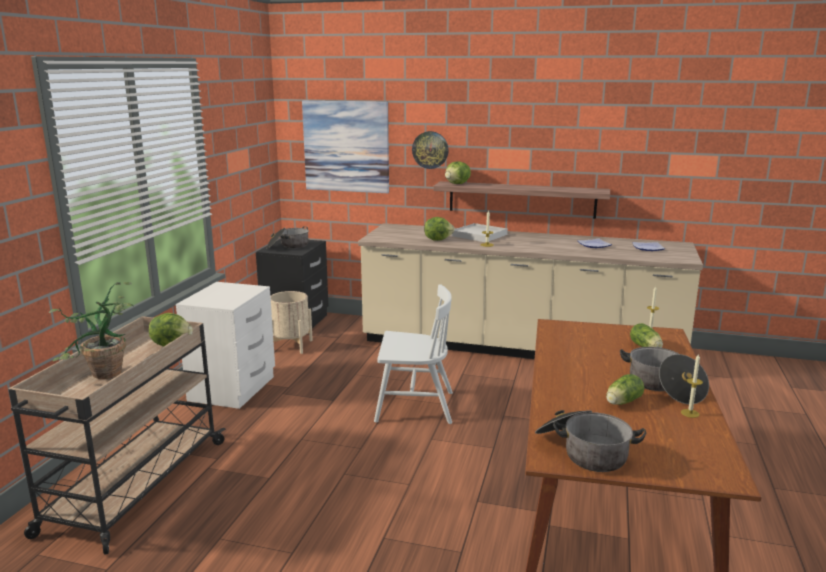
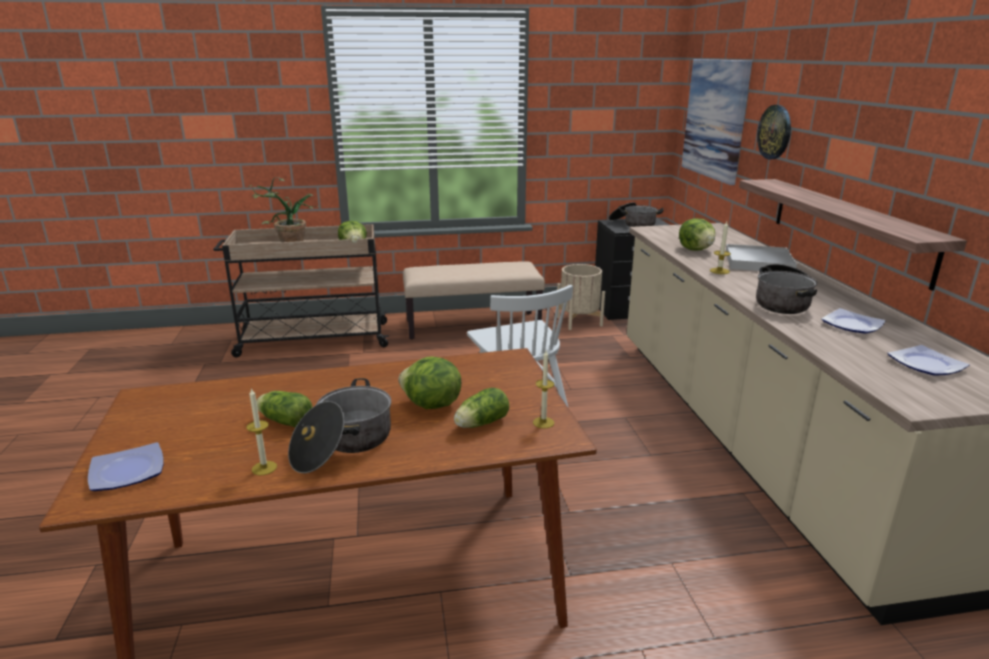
camera: 65 degrees right, 5 degrees up
white nightstand [176,282,275,409] -> beige bench [403,261,545,339]
lettuce [445,161,471,184] -> lettuce moved to [398,357,461,409]
cooking pot [535,410,646,472] -> cooking pot moved to [756,264,817,314]
none -> plate [88,442,164,491]

